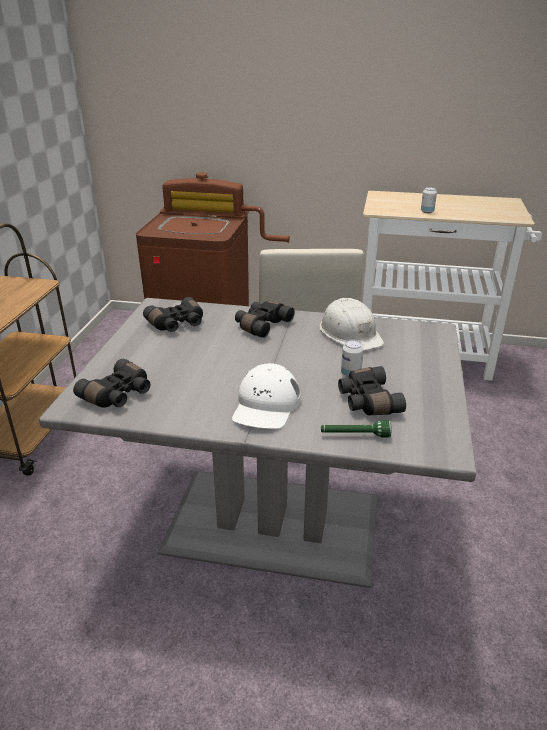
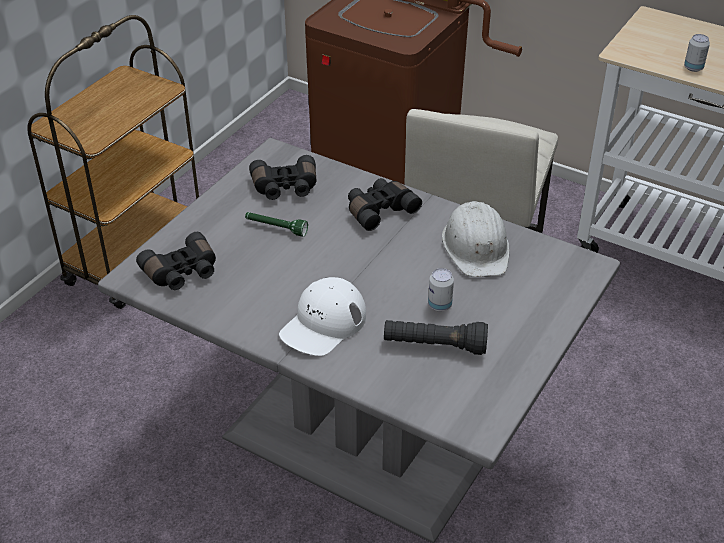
camera: 20 degrees right, 10 degrees up
green flashlight [321,420,391,438] -> green flashlight moved to [245,212,308,237]
black binoculars [338,366,406,415] -> black flashlight [384,320,488,355]

